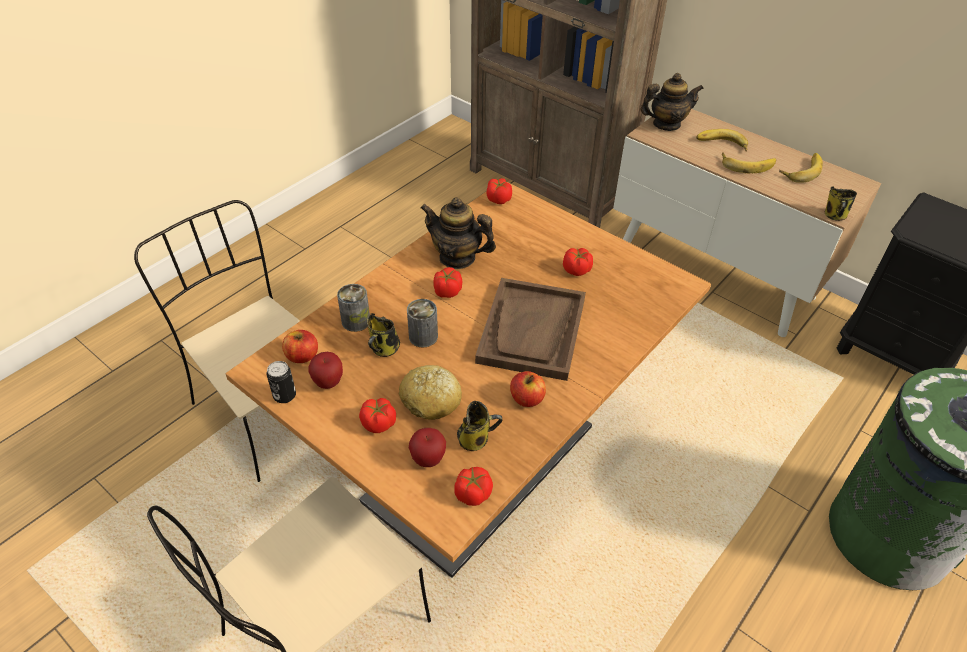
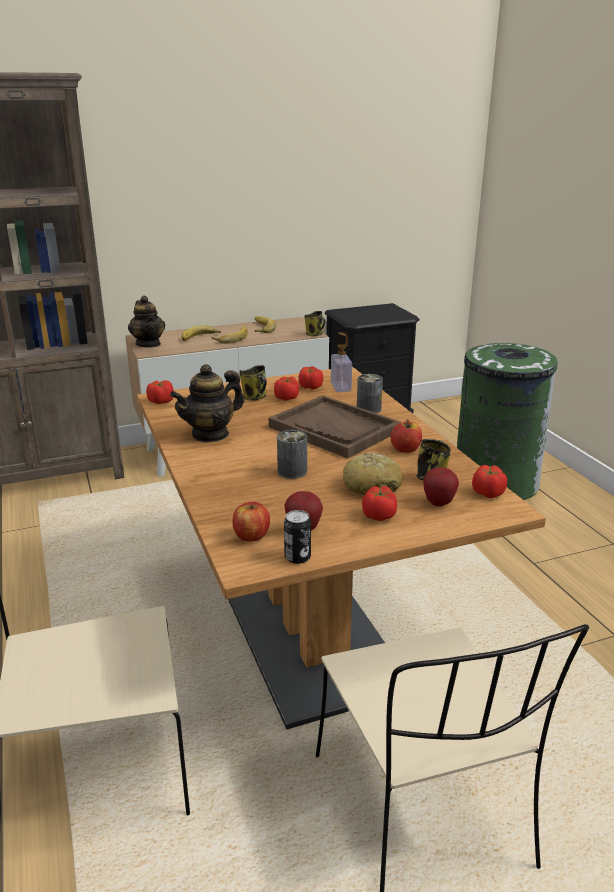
camera: 60 degrees left, 20 degrees down
can [337,284,370,332] -> can moved to [357,374,383,413]
mug [367,313,400,357] -> mug moved to [239,365,267,401]
tomato [433,267,462,298] -> tomato moved to [298,366,323,390]
teapot [640,73,704,131] -> teapot turned 135 degrees clockwise [128,296,165,347]
none -> soap dispenser [331,332,352,392]

